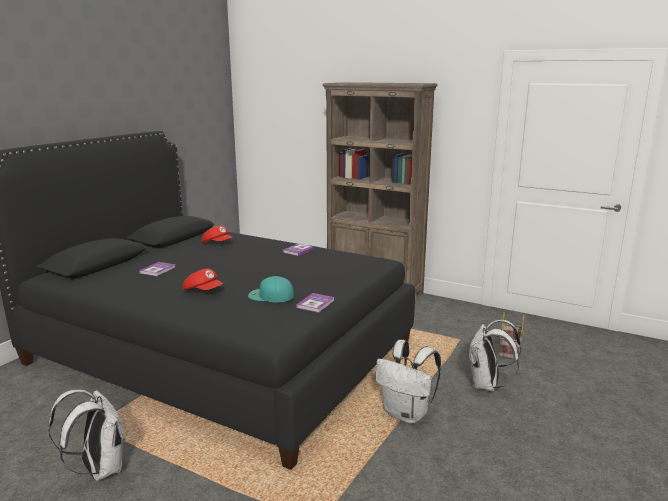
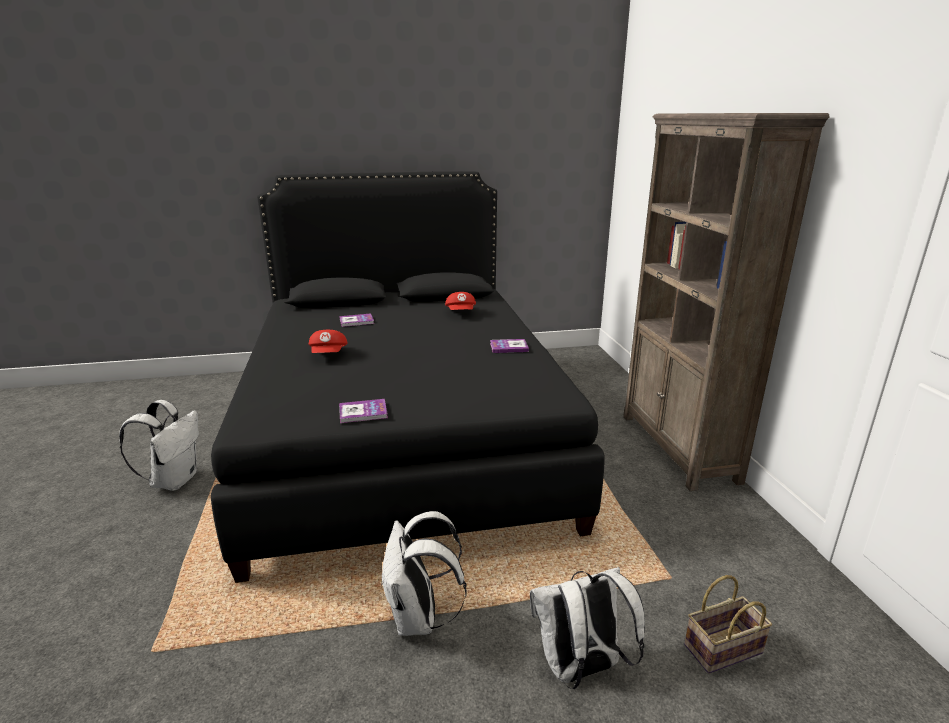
camera: 50 degrees right, 5 degrees up
turquoise cap [248,276,294,302] -> none

